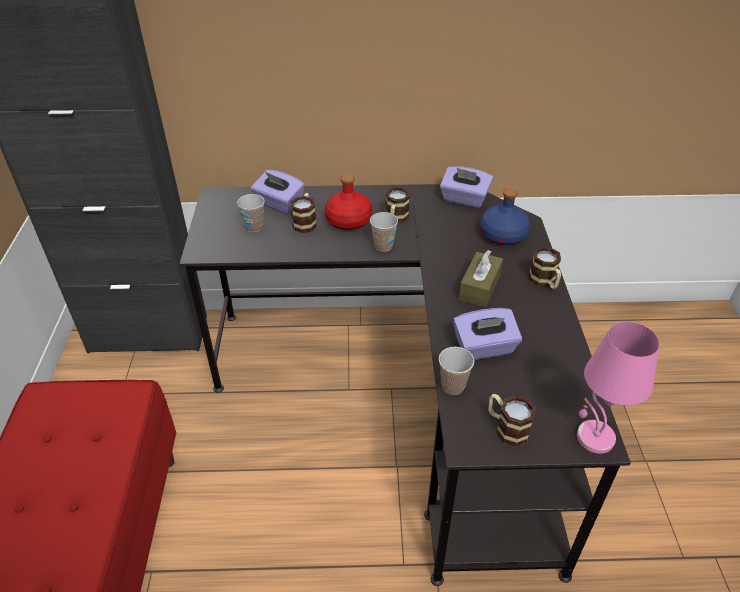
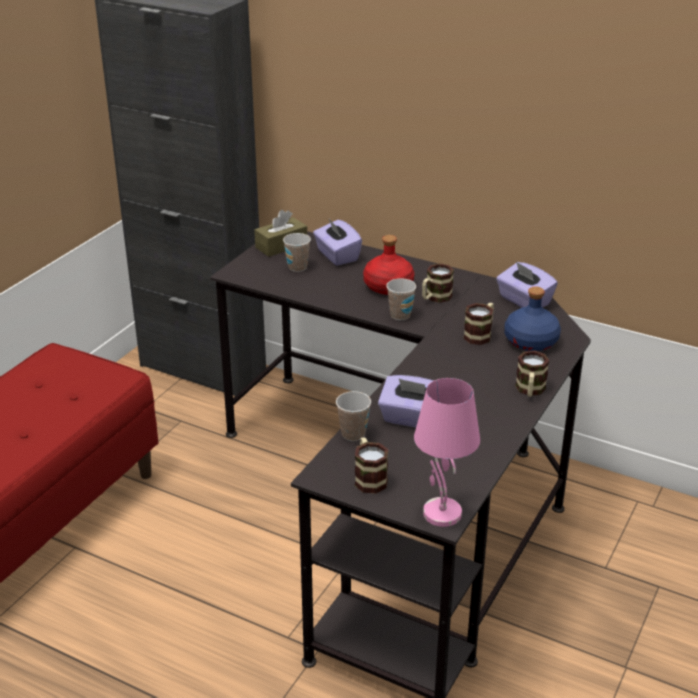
camera: 30 degrees right, 10 degrees down
mug [290,193,317,233] -> mug moved to [463,303,494,345]
brown tissue box [459,250,503,308] -> brown tissue box moved to [254,210,307,257]

